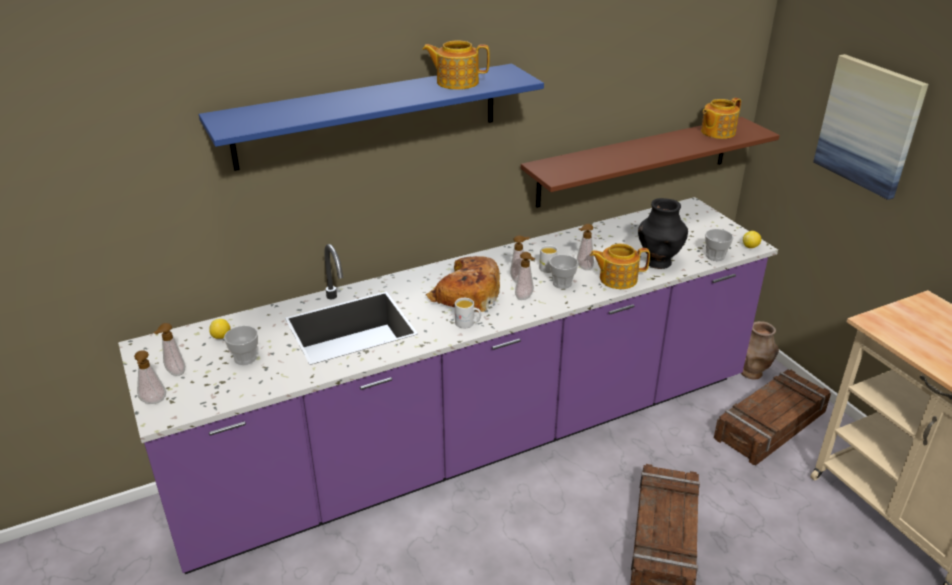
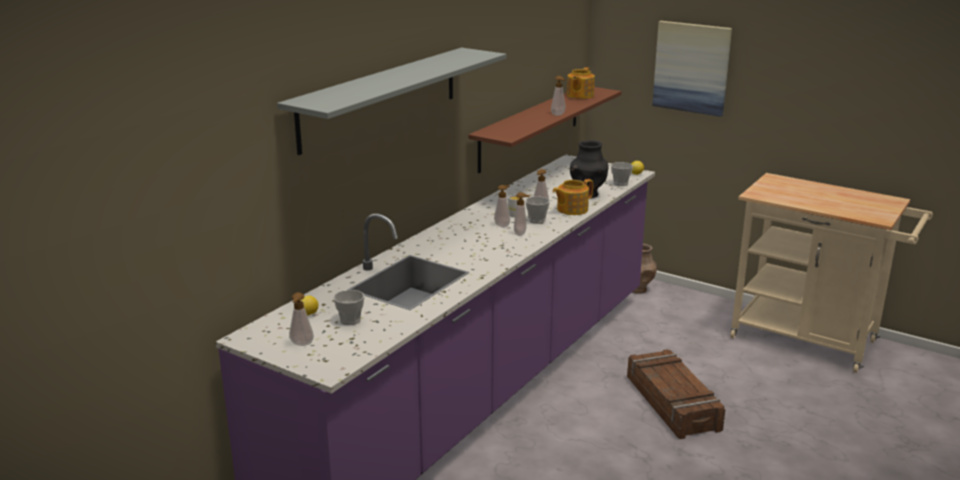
camera: 30 degrees left, 10 degrees down
soap dispenser [134,350,166,404] -> soap dispenser moved to [551,76,566,116]
blue shelf [199,64,544,171] -> grey shelf [277,48,507,155]
teapot [422,40,490,90] -> none
bread [426,256,500,312] -> none
white mug [455,298,481,328] -> none
crate [714,369,831,466] -> none

